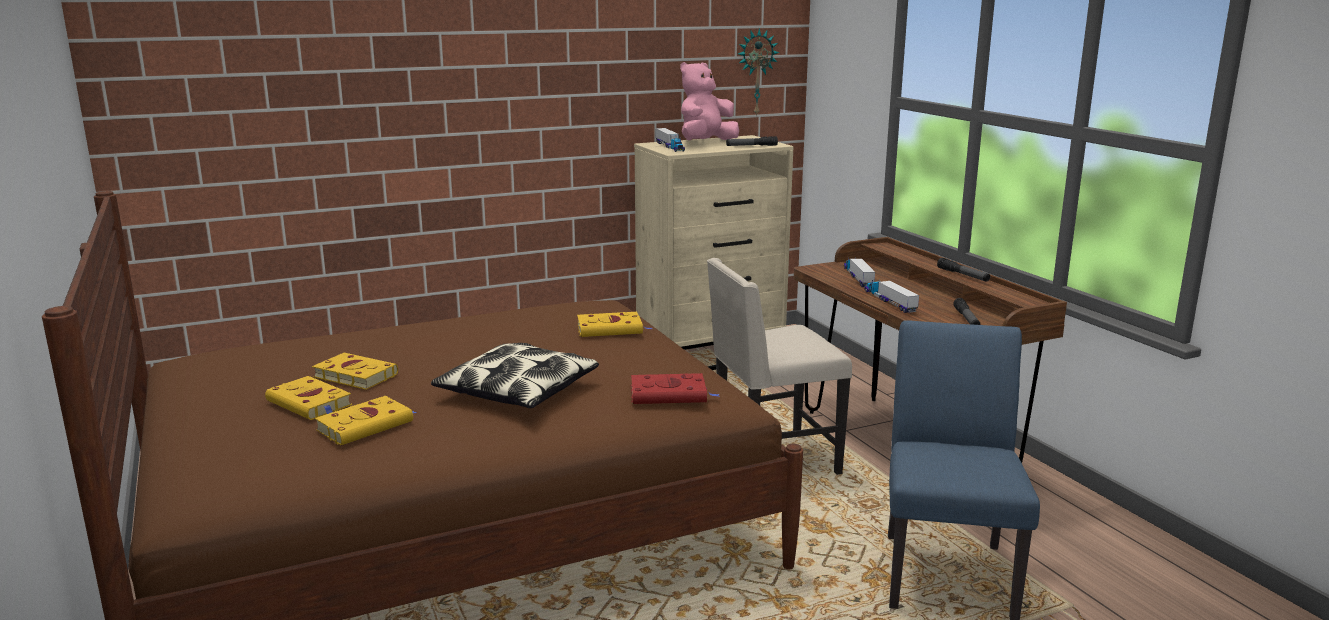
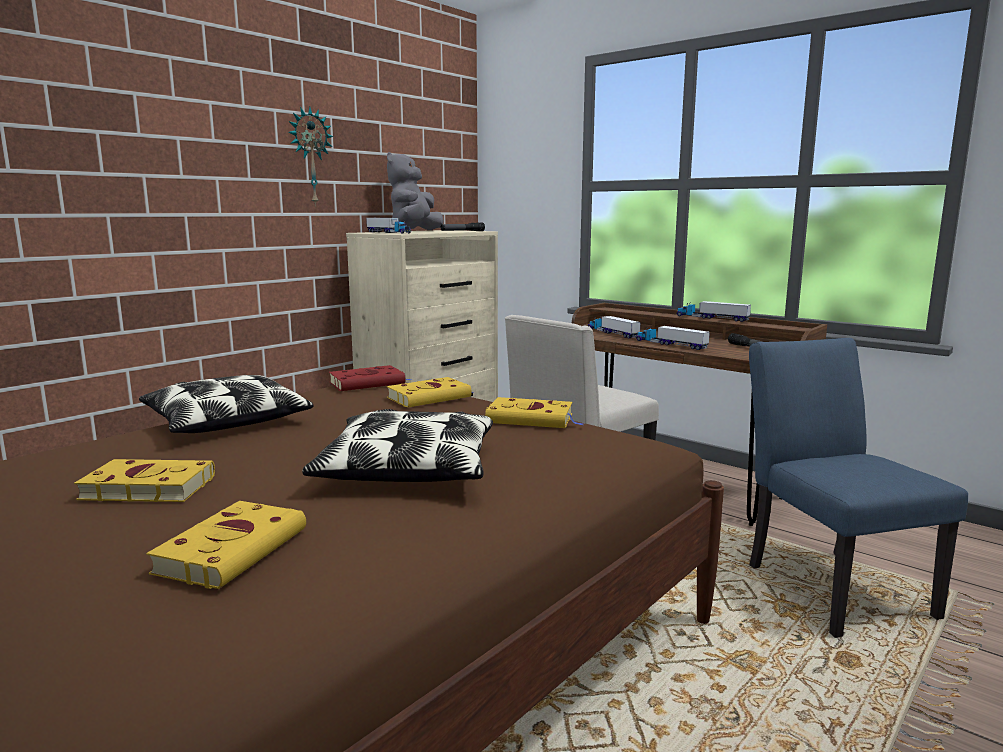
camera: 25 degrees left, 5 degrees down
yellow book [265,376,352,420] -> yellow book moved to [485,397,585,428]
red book [631,373,719,404] -> red book moved to [329,365,410,391]
pink plush toy [680,62,739,140] -> grey plush toy [387,152,444,230]
wall clock [738,28,779,117] -> wall clock moved to [288,107,333,206]
flashlight [937,258,990,282] -> toy truck [676,301,751,322]
none -> pillow [139,375,314,433]

